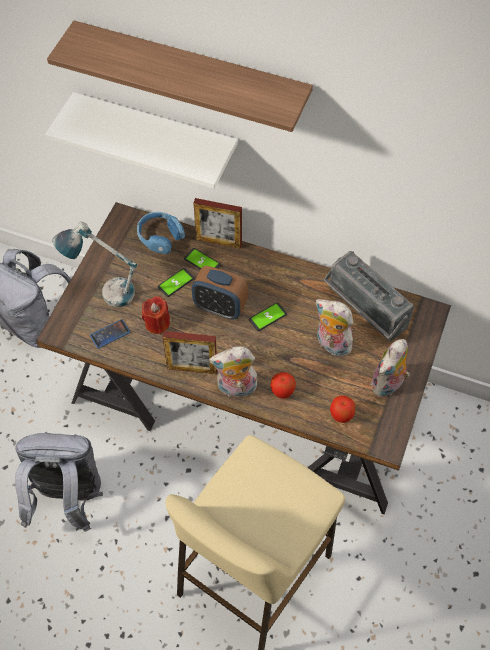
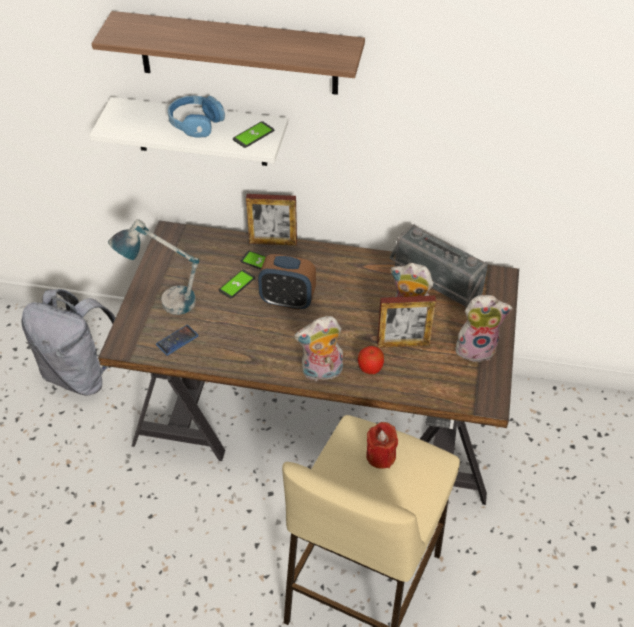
camera: 10 degrees left, 10 degrees down
grey backpack [15,432,103,532] -> none
blue headphones [137,212,185,254] -> blue headphones moved to [168,96,225,138]
red candle [142,296,170,334] -> red candle moved to [366,422,398,469]
picture frame [163,331,217,374] -> picture frame moved to [377,296,436,348]
phone [249,303,287,331] -> phone moved to [233,121,274,148]
apple [330,395,355,423] -> none
plush toy [370,339,410,397] -> plush toy turned 120 degrees counterclockwise [455,295,513,362]

